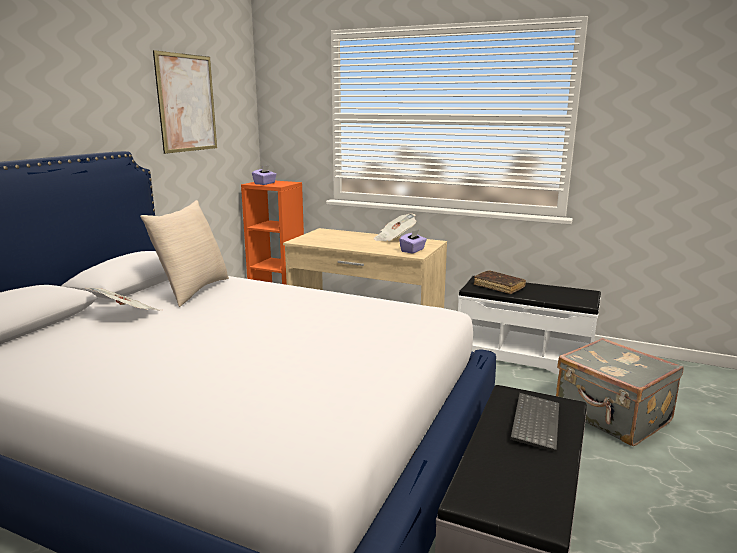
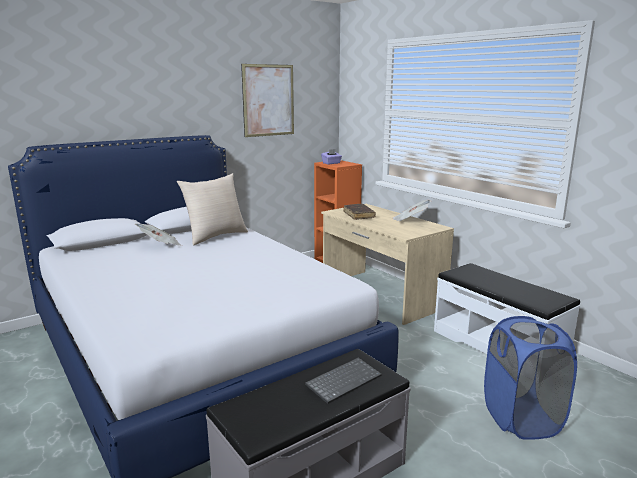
camera: 30 degrees right, 0 degrees up
purple tissue box [399,230,427,254] -> none
brown book [474,270,526,294] -> brown book moved to [343,204,376,220]
grey suitcase [556,338,684,446] -> blue laundry basket [484,316,577,440]

